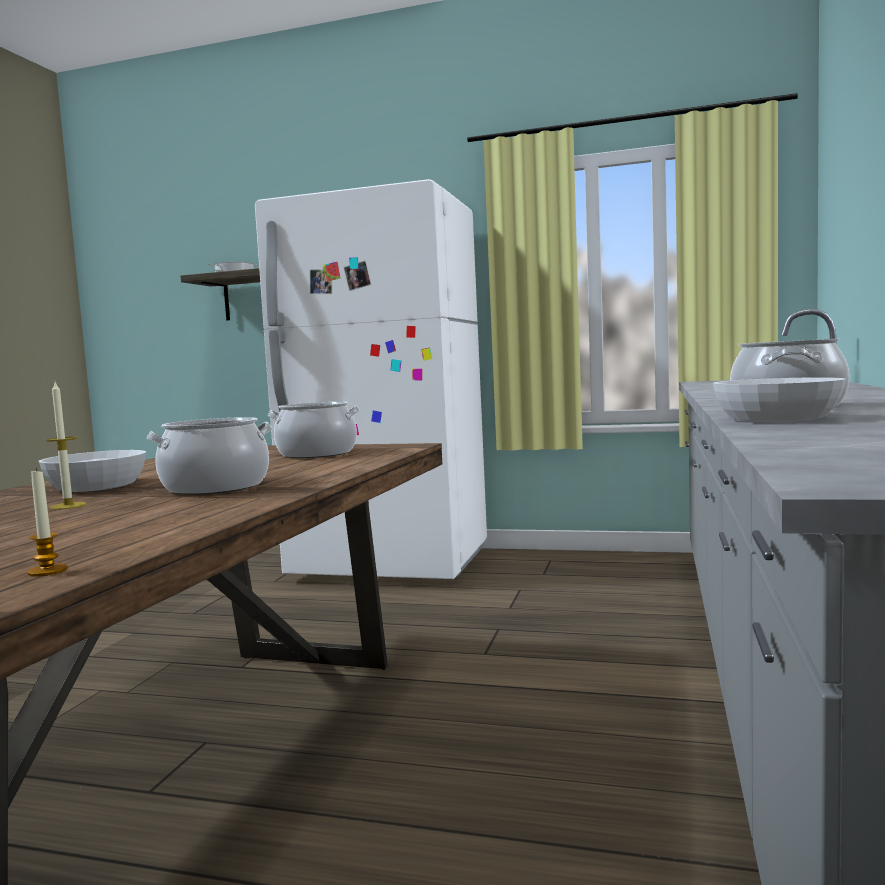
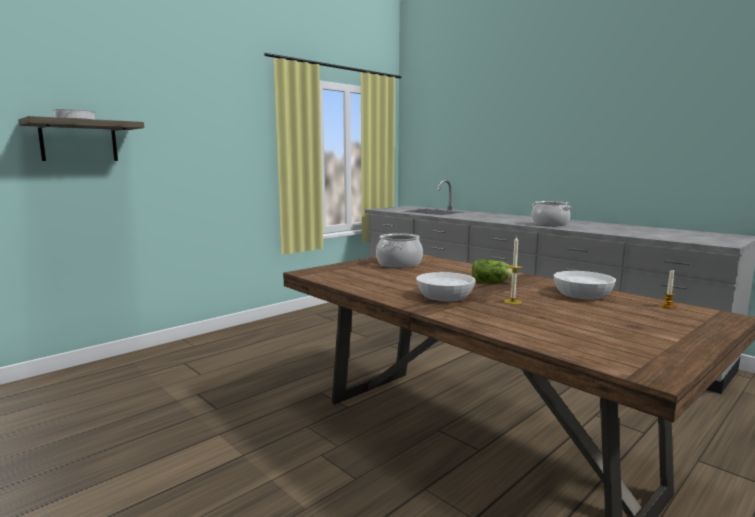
camera: 60 degrees left, 5 degrees up
cooking pot [147,417,272,495] -> lettuce [472,259,512,283]
white fridge [255,179,487,579] -> none
white bowl [713,377,846,422] -> white bowl moved to [554,271,616,300]

